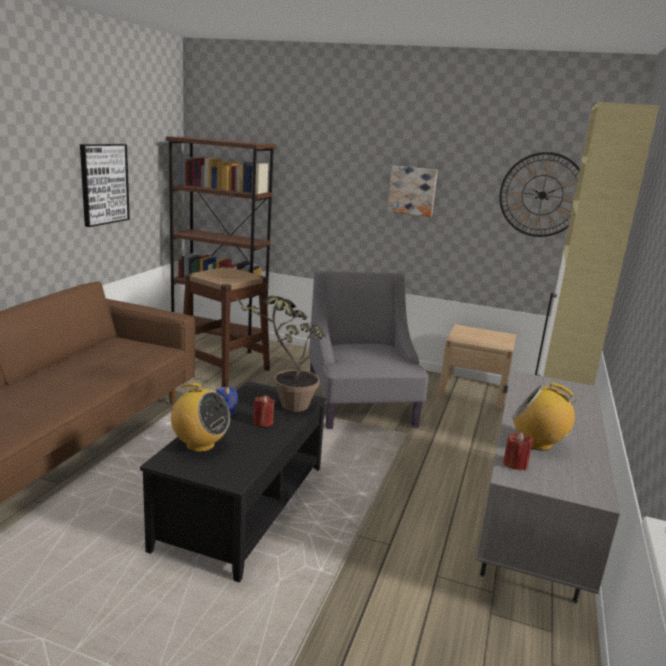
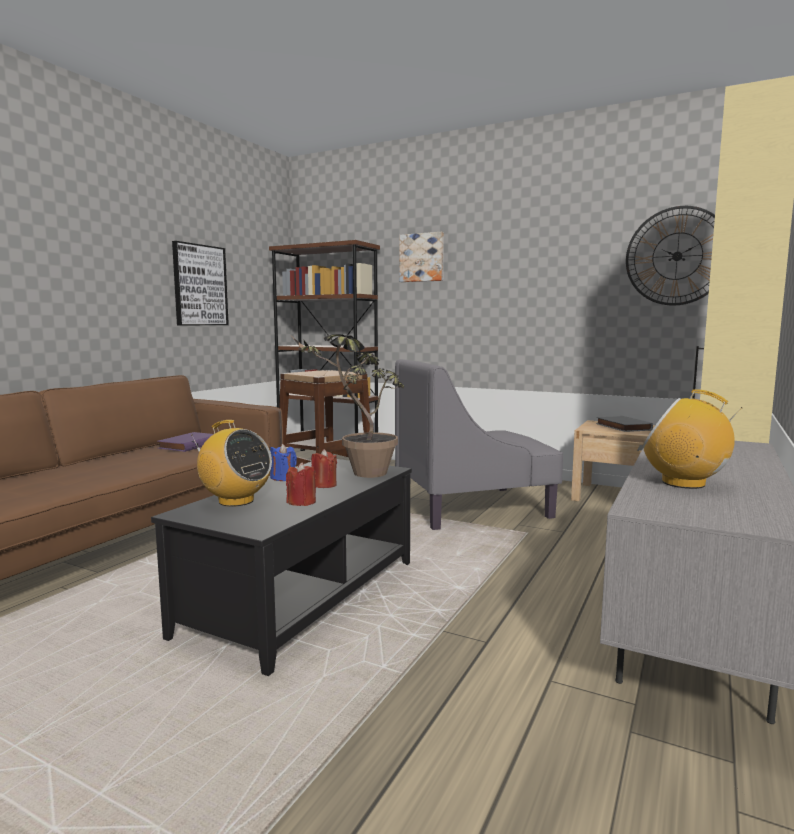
camera: 10 degrees right, 10 degrees down
grey armchair [309,271,429,429] -> grey armchair turned 105 degrees counterclockwise [395,359,563,530]
picture [387,166,438,217] -> picture moved to [399,232,444,282]
red candle [503,432,533,470] -> red candle moved to [286,462,316,506]
none -> purple book [157,432,213,452]
none -> grey book [596,416,653,432]

